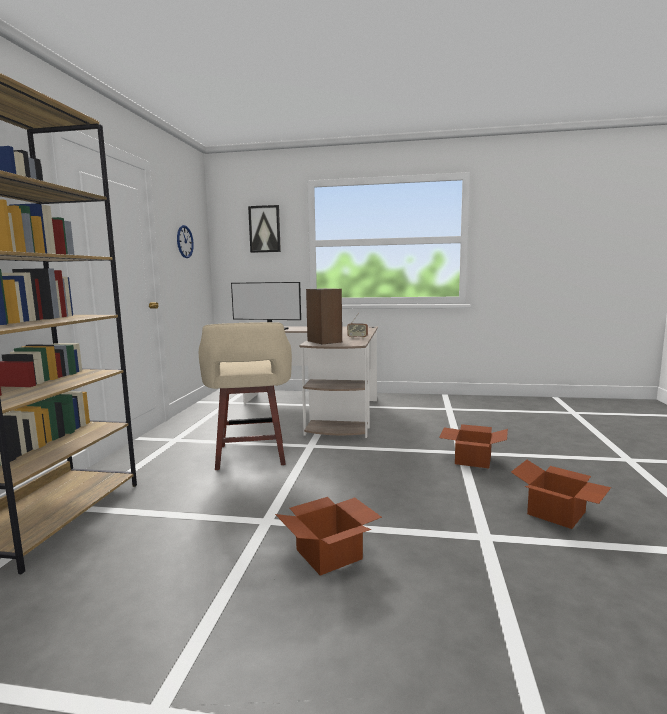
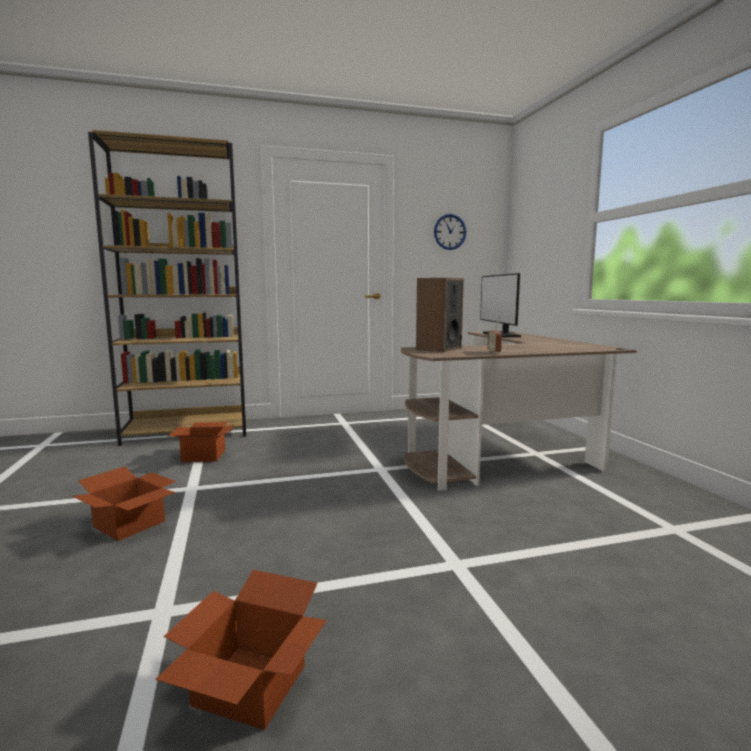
camera: 65 degrees right, 0 degrees up
beige stool [199,322,292,470] -> none
picture [248,205,281,253] -> none
cardboard box [439,424,508,468] -> cardboard box moved to [168,422,234,462]

